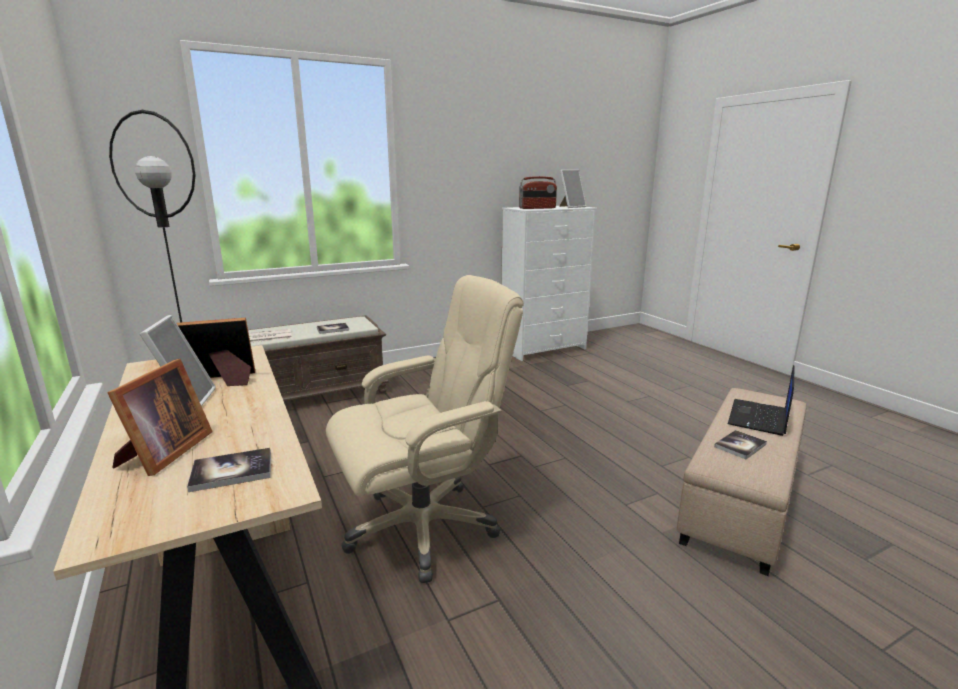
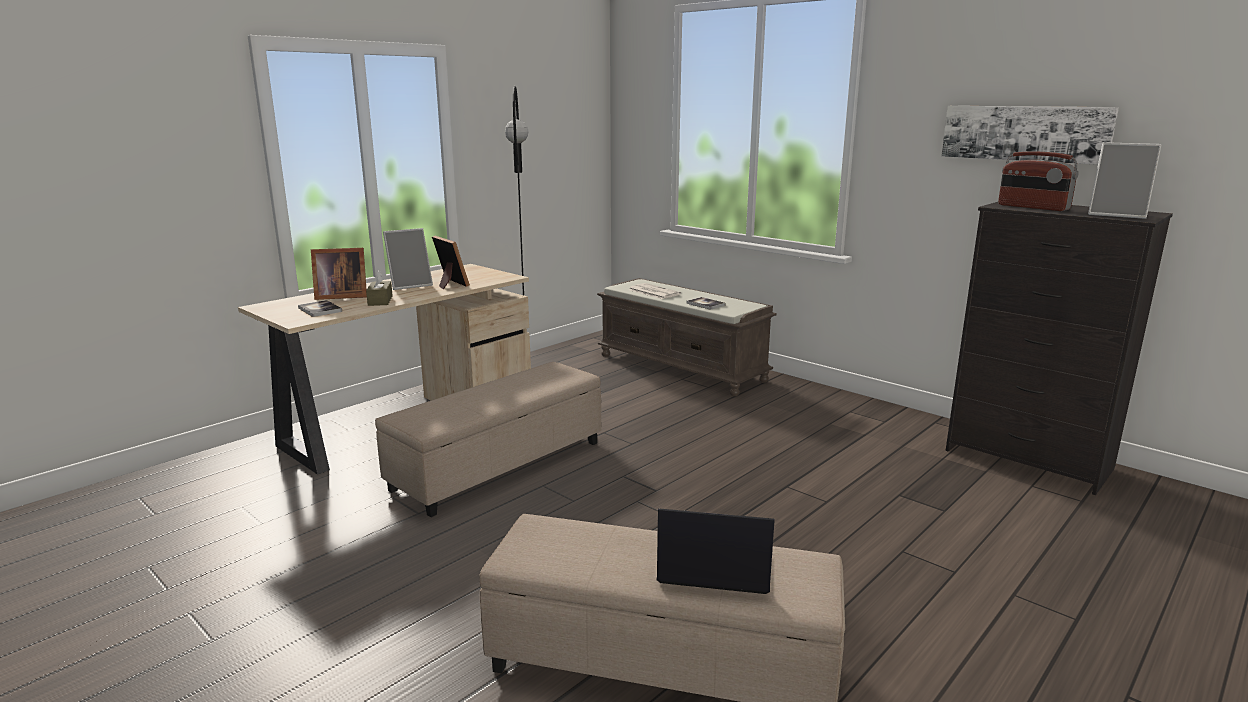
camera: 70 degrees right, 0 degrees up
beige office chair [326,275,524,583] -> beige ottoman [375,362,601,517]
white dresser [501,206,597,361] -> black dresser [945,202,1173,495]
book [714,430,767,459] -> none
none -> brown tissue box [366,270,393,306]
none -> picture [941,106,1119,165]

